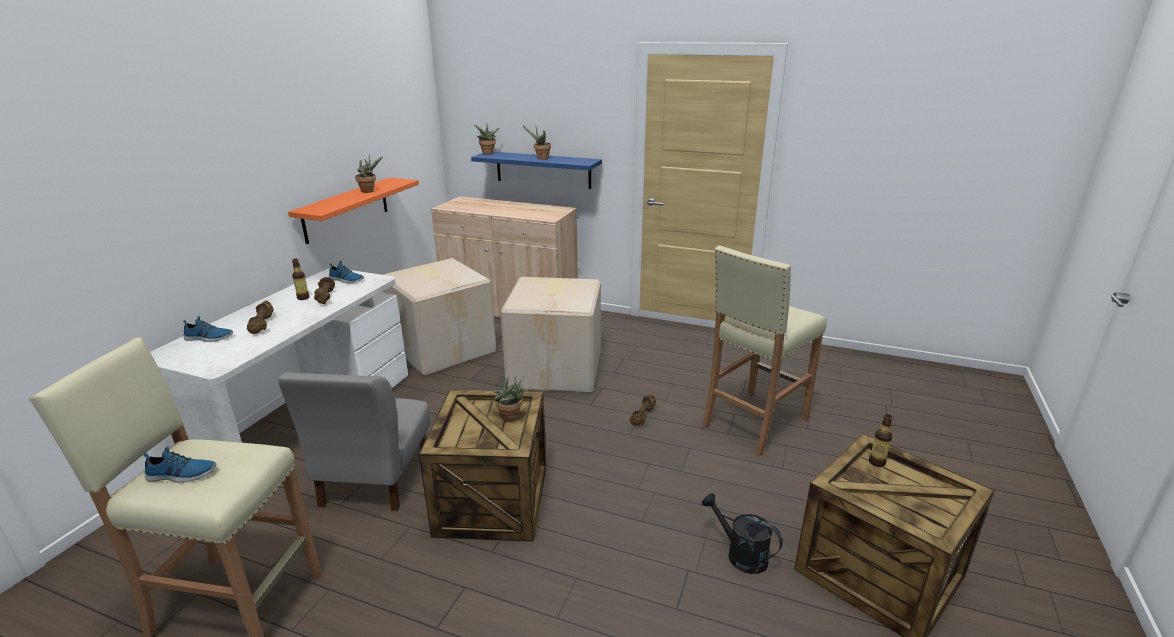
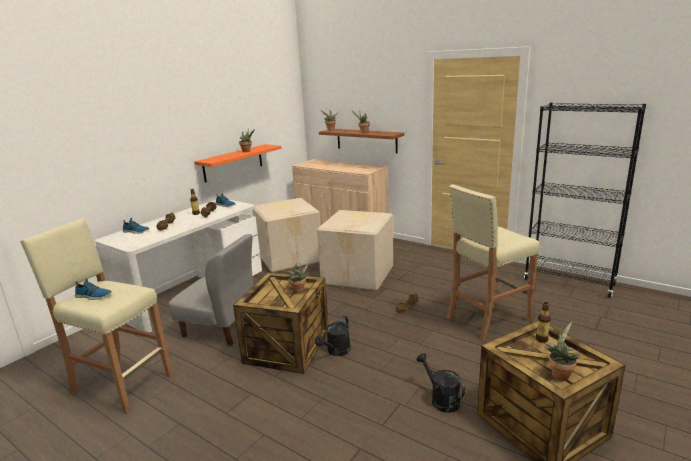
camera: 15 degrees right, 5 degrees down
grey chair [278,372,431,511] -> grey chair turned 90 degrees counterclockwise [169,234,254,346]
blue shelf [471,152,602,189] -> brown shelf [319,129,404,153]
none -> black watering can [315,316,351,356]
none -> black bookcase [524,102,646,298]
none -> potted plant [544,322,581,381]

